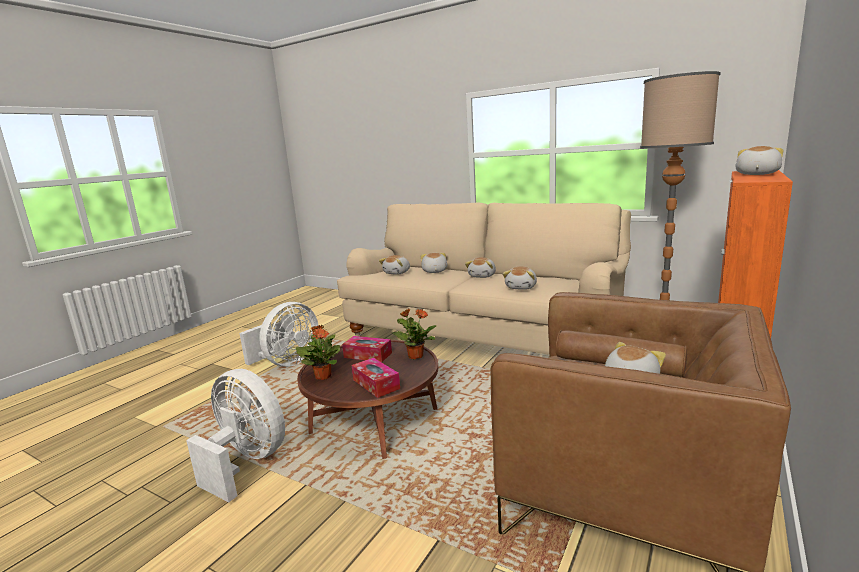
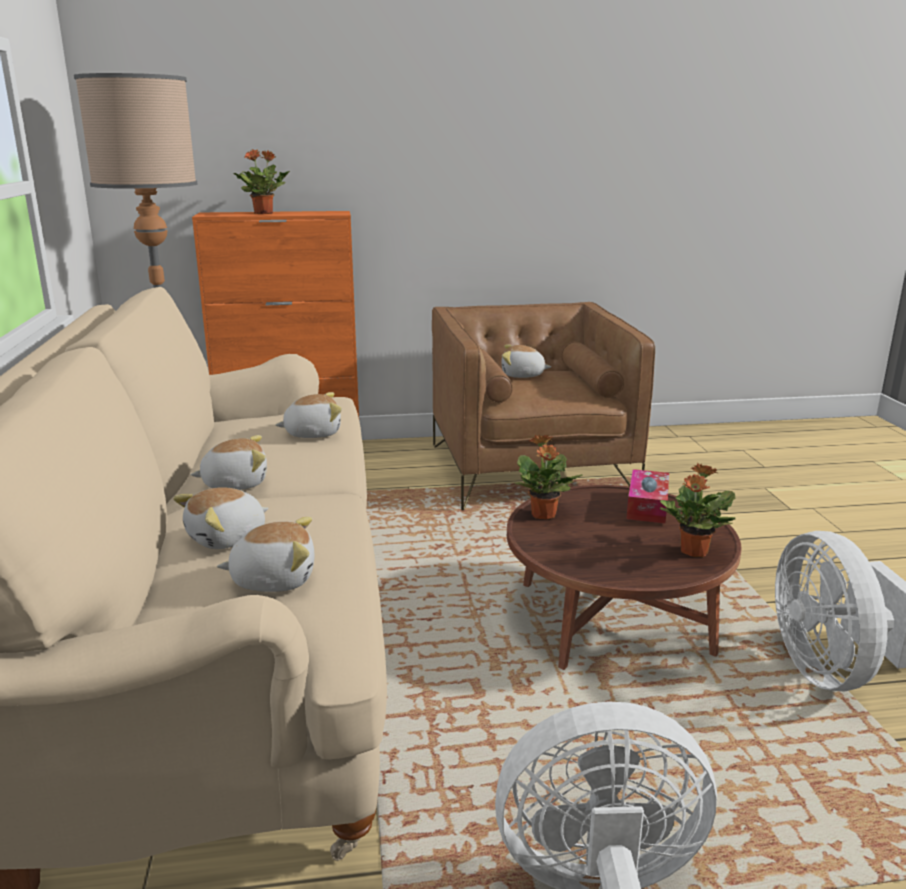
camera: 130 degrees left, 5 degrees up
tissue box [342,336,392,362] -> none
plush toy [736,146,783,175] -> potted plant [233,149,290,214]

